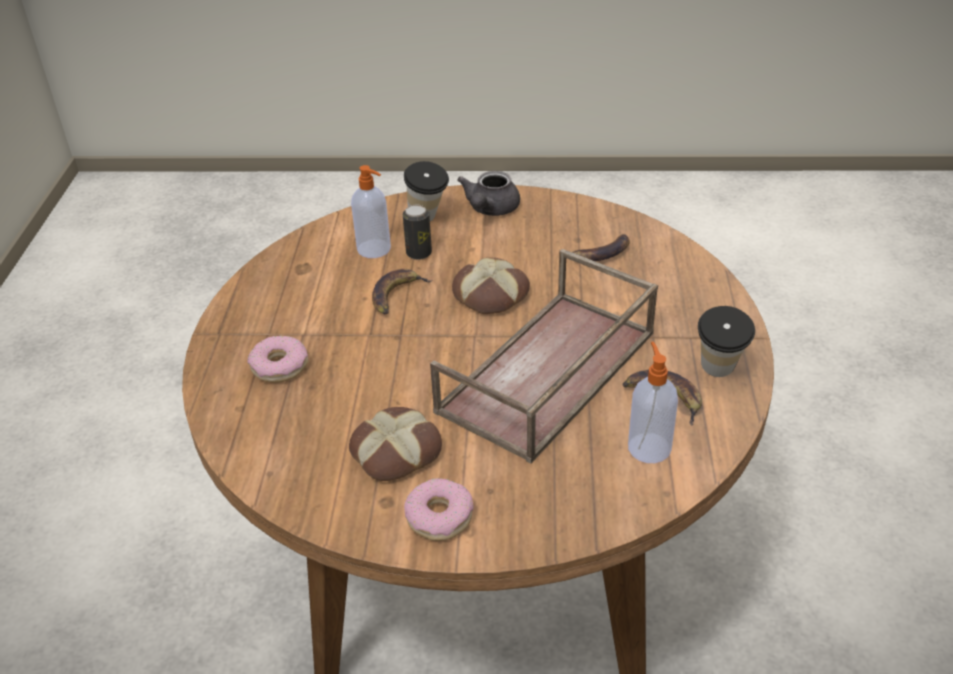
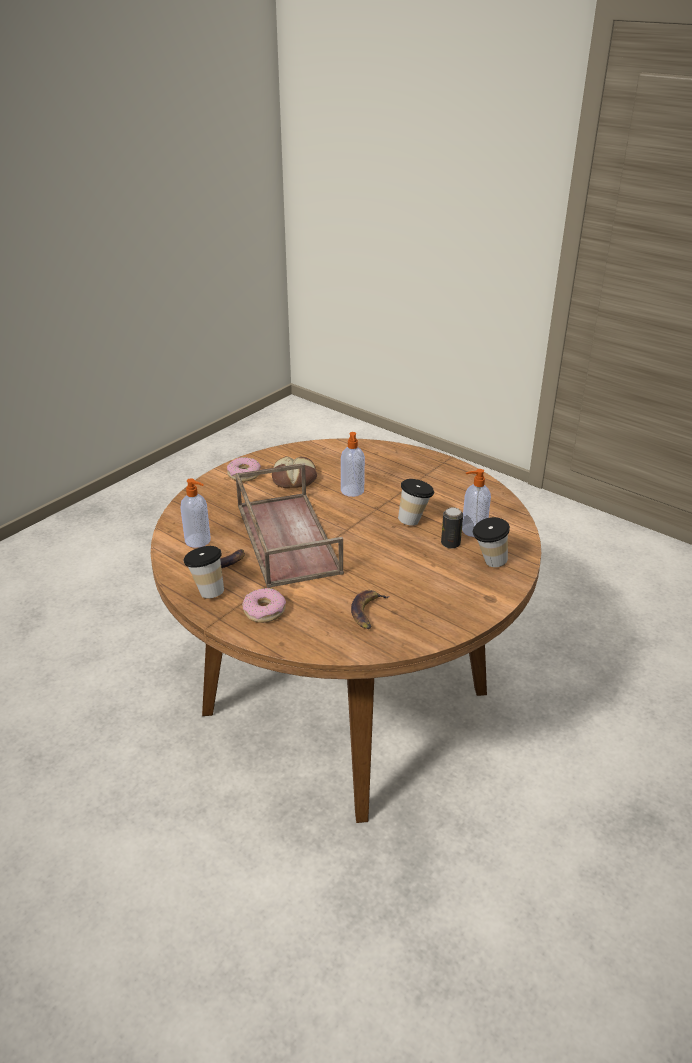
camera: 125 degrees right, 5 degrees down
donut [247,336,308,383] -> donut moved to [242,588,286,623]
banana [372,269,433,315] -> cup [398,479,434,526]
bread [452,258,530,314] -> none
grey teapot [457,171,520,216] -> none
none -> soap dispenser [341,432,365,497]

